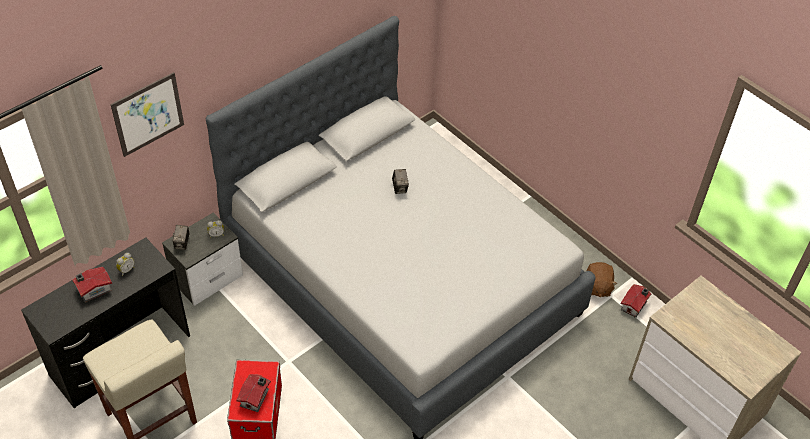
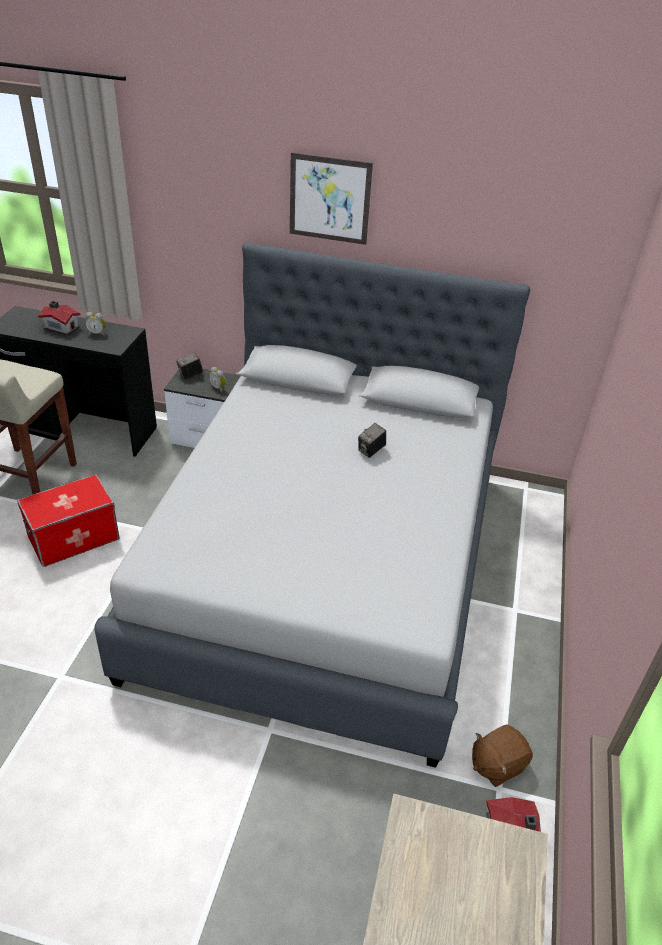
camera: 55 degrees right, 10 degrees down
picture [110,72,184,157] -> picture moved to [290,152,373,245]
toy house [236,374,271,412] -> none

